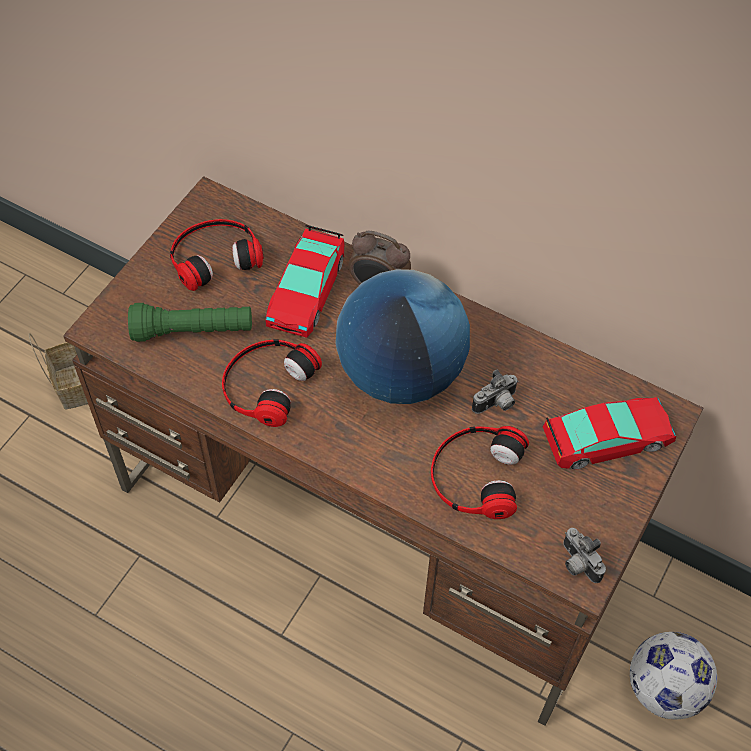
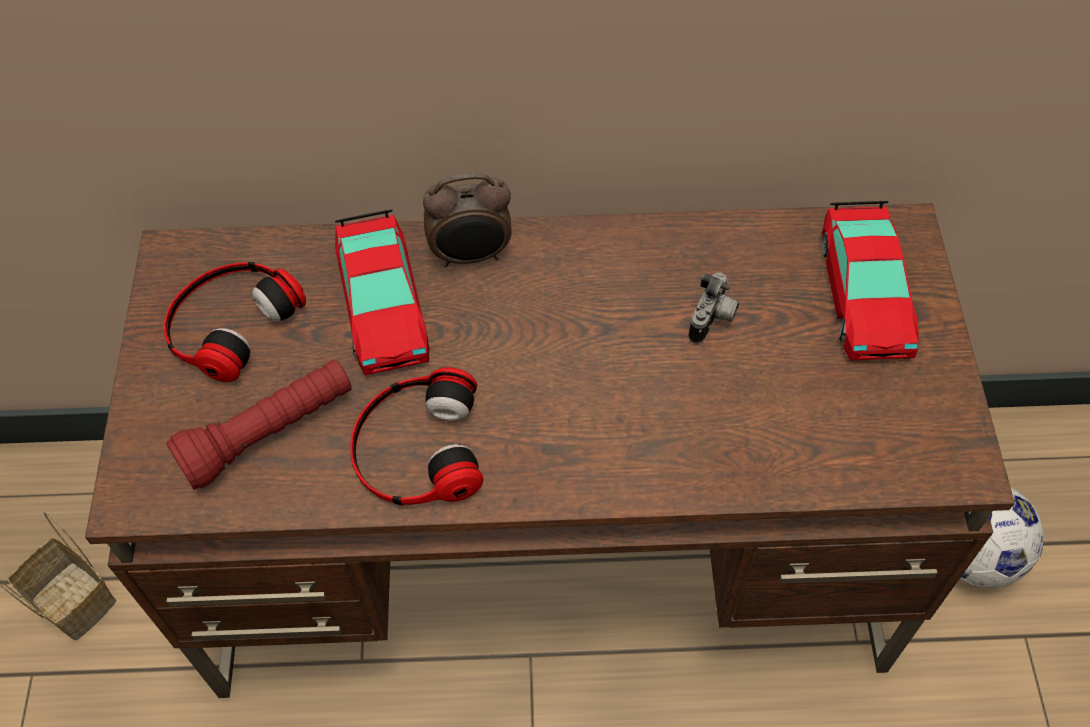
camera: 30 degrees left, 0 degrees up
green flashlight [128,303,252,342] -> red flashlight [166,359,351,490]
globe [335,269,470,404] -> none
headphones [431,426,529,519] -> none
toy car [543,397,676,469] -> toy car turned 135 degrees clockwise [821,201,919,360]
camera [563,528,606,583] -> none

